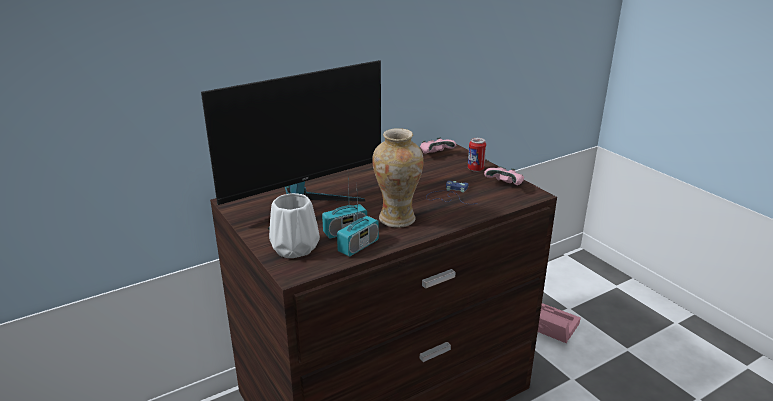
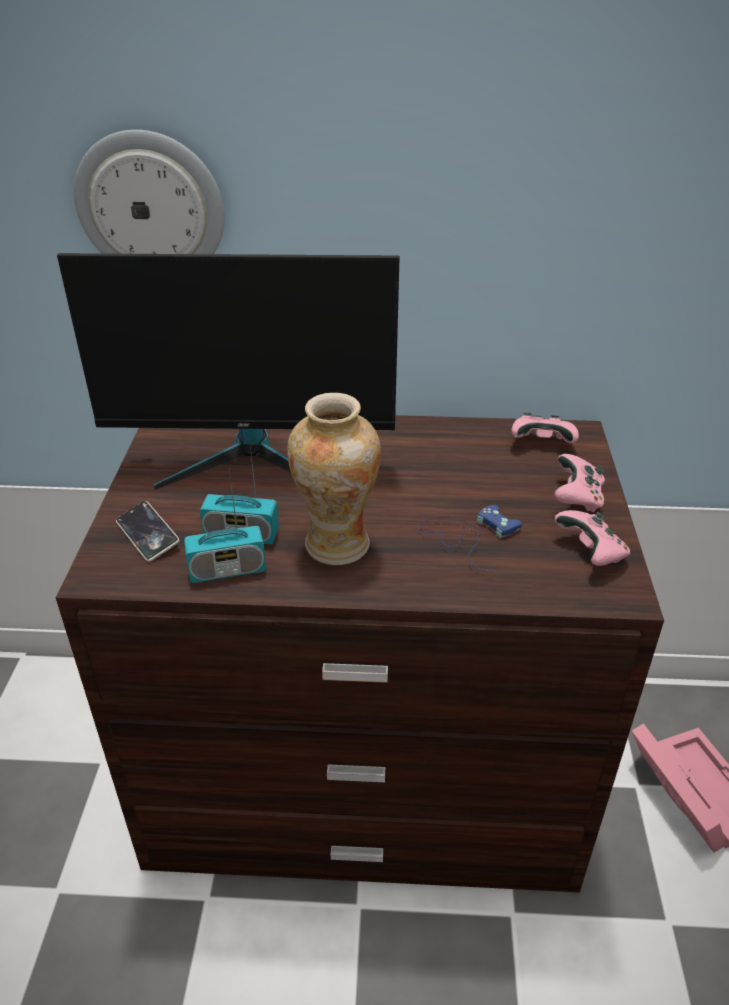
camera: 35 degrees right, 10 degrees up
white vase [269,193,320,258] -> phone [116,501,180,562]
can [468,138,486,172] -> pink game controller [554,454,605,513]
none -> wall clock [74,130,225,254]

